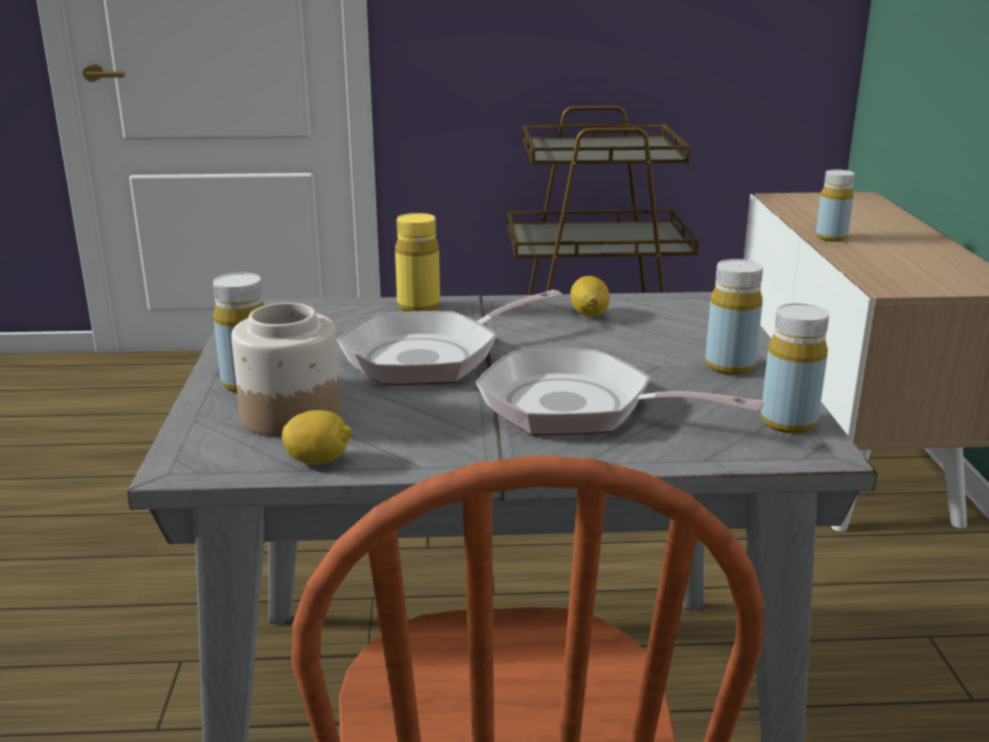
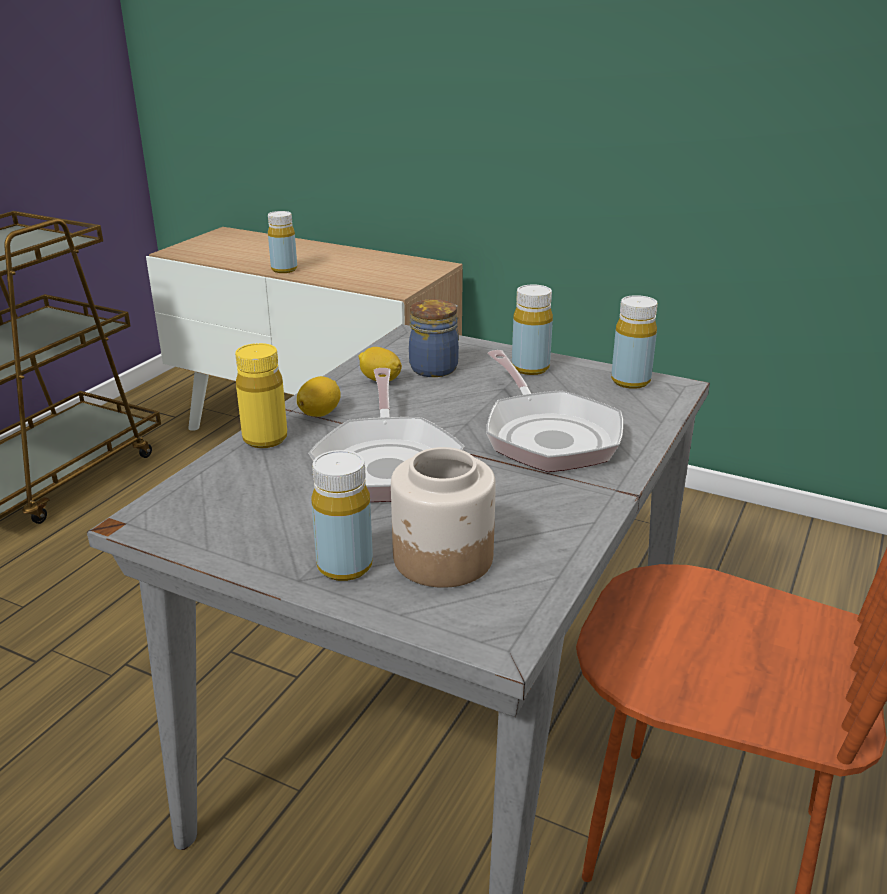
camera: 60 degrees left, 5 degrees up
lemon [282,410,352,465] -> lemon moved to [297,376,341,417]
frying pan [476,348,764,435] -> frying pan turned 75 degrees counterclockwise [486,350,623,472]
none -> jar [409,299,459,377]

